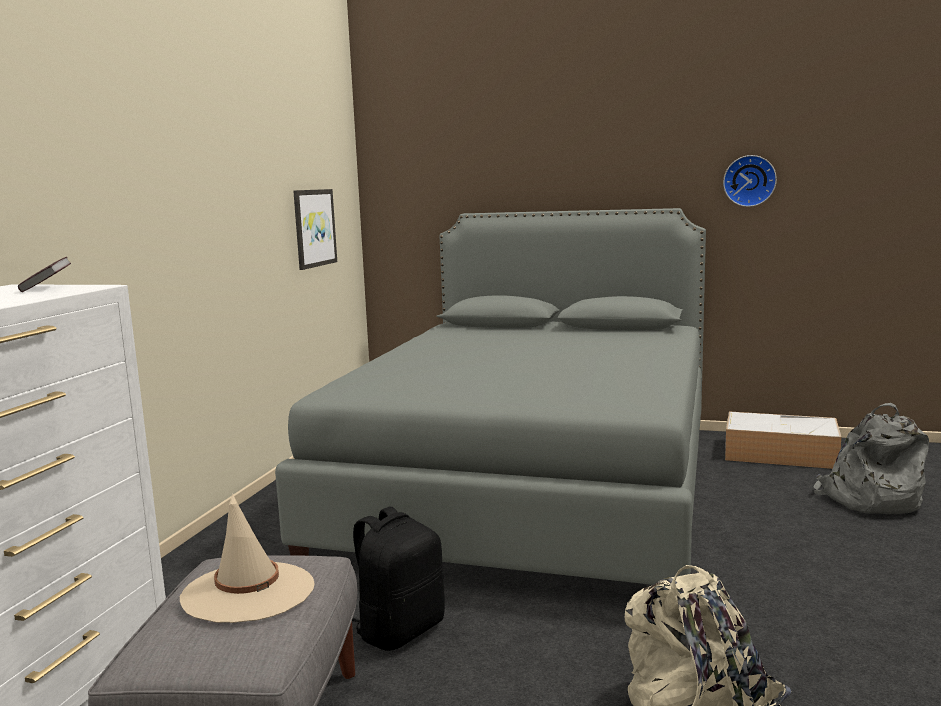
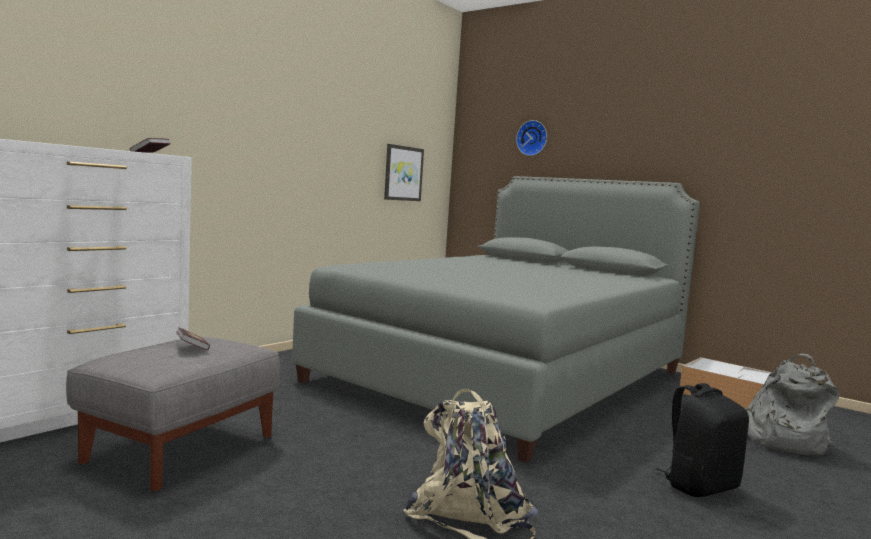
camera: 20 degrees right, 5 degrees down
beige hat [180,494,315,623] -> book [176,327,210,350]
black backpack [352,506,445,651] -> black backpack moved to [656,383,749,497]
wall clock [723,155,777,207] -> wall clock moved to [516,120,547,156]

